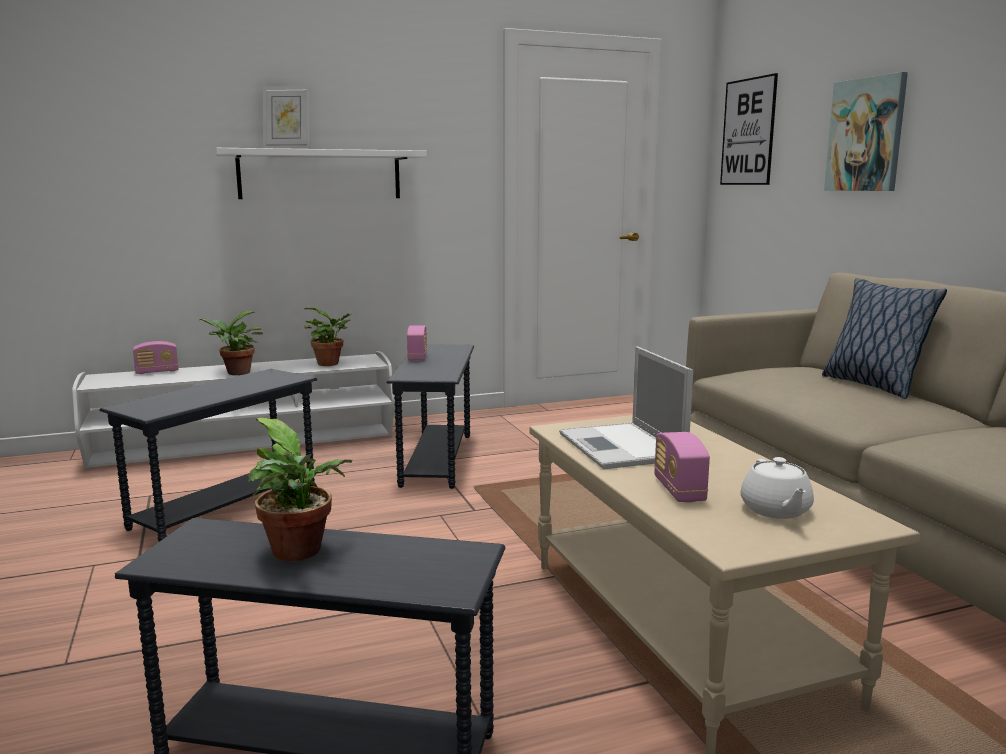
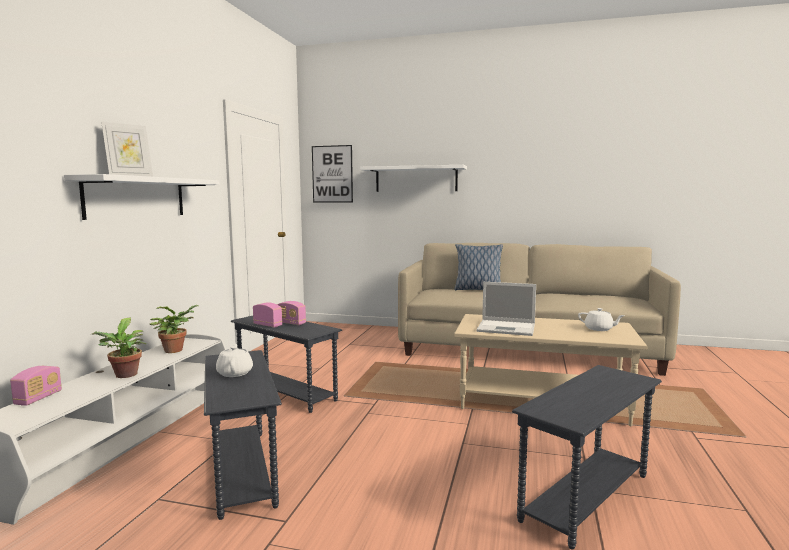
camera: 55 degrees left, 5 degrees down
potted plant [248,418,352,561] -> none
radio [654,432,710,502] -> radio moved to [277,301,306,325]
picture [824,72,908,191] -> white shelf [360,165,467,192]
none -> white teapot [216,344,253,377]

